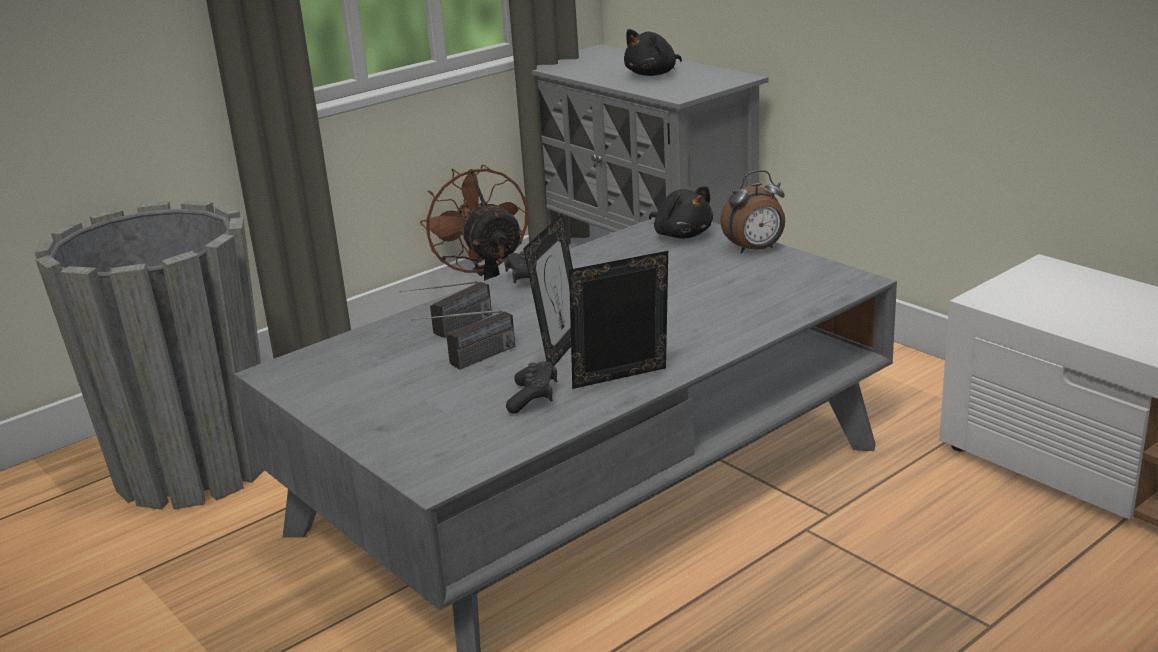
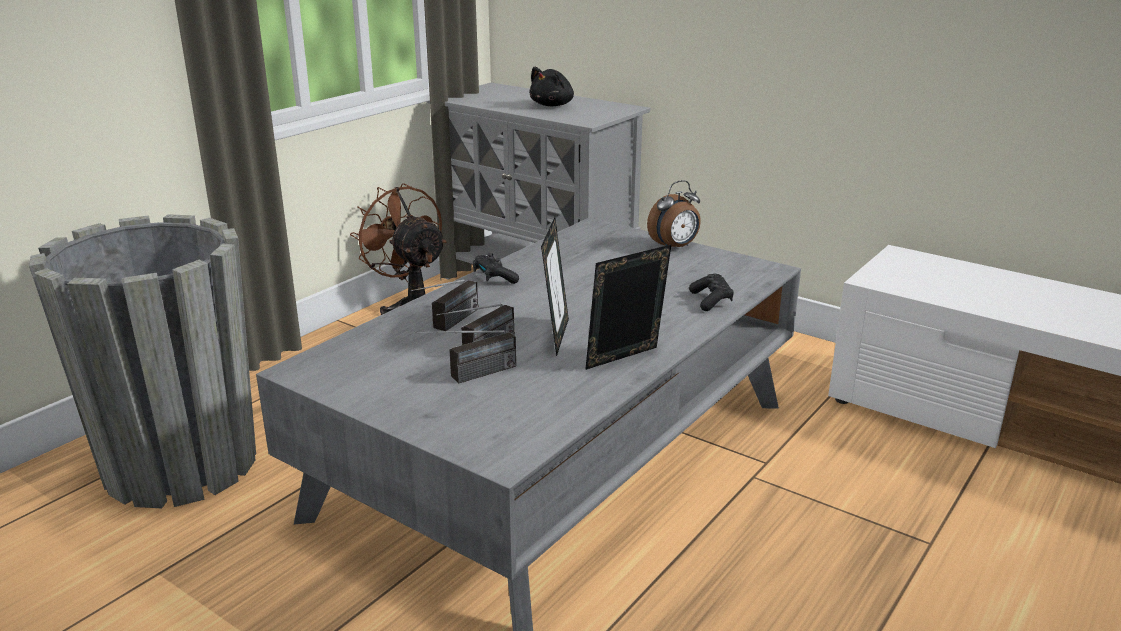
camera: 15 degrees left, 0 degrees up
black game controller [506,361,557,414] -> black game controller moved to [689,273,734,311]
black plush toy [649,186,713,239] -> none
none -> radio [414,330,516,383]

